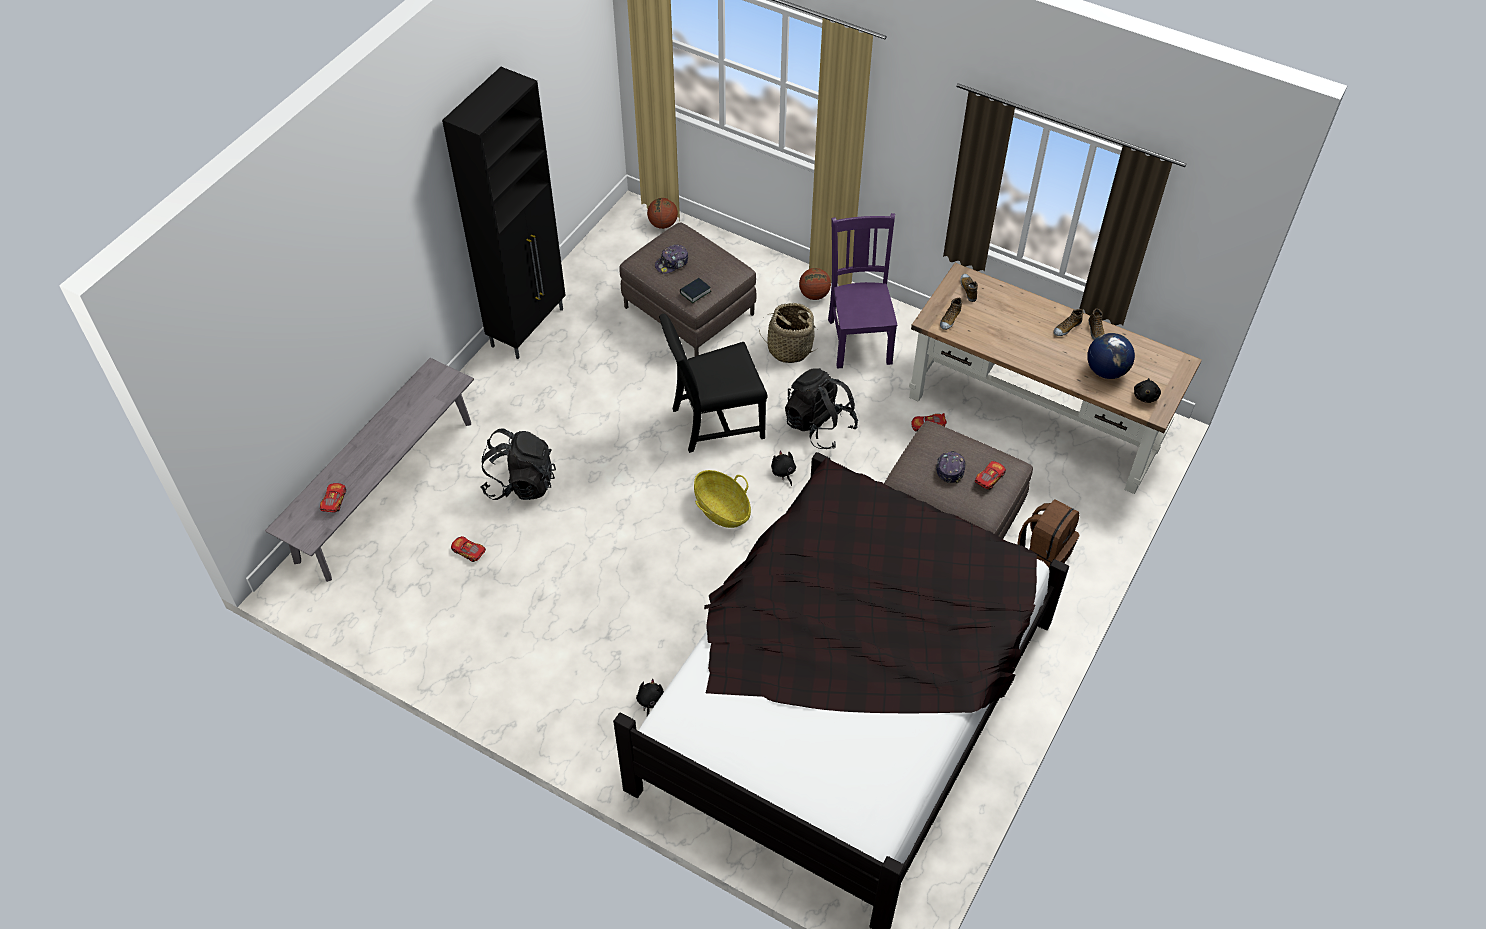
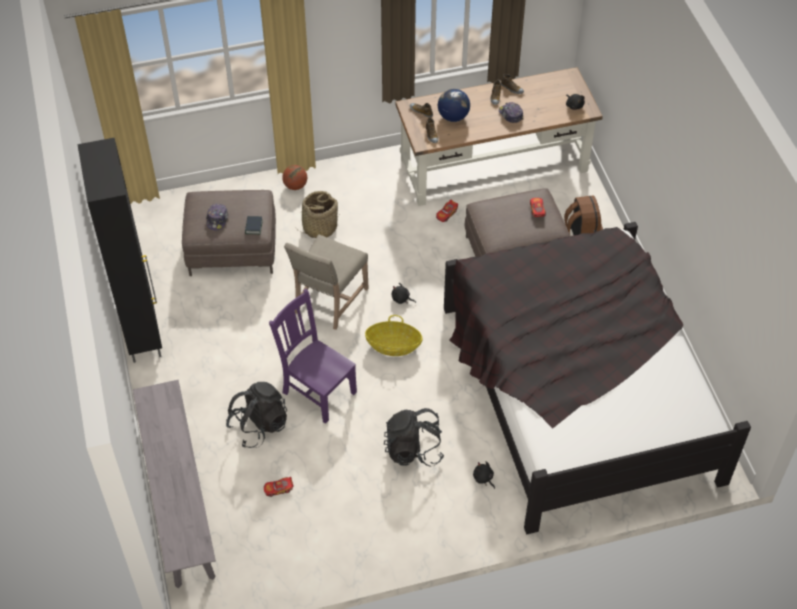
camera: 45 degrees left, 0 degrees up
toy car [320,483,346,513] -> none
basketball [647,198,678,229] -> none
black chair [659,314,767,453] -> beige chair [284,235,369,330]
black backpack [785,368,858,449] -> black backpack moved to [384,408,444,467]
purple chair [828,213,897,369] -> purple chair moved to [269,289,357,424]
cap [936,451,966,484] -> cap moved to [499,102,523,123]
globe [1087,333,1135,379] -> globe moved to [438,89,470,122]

